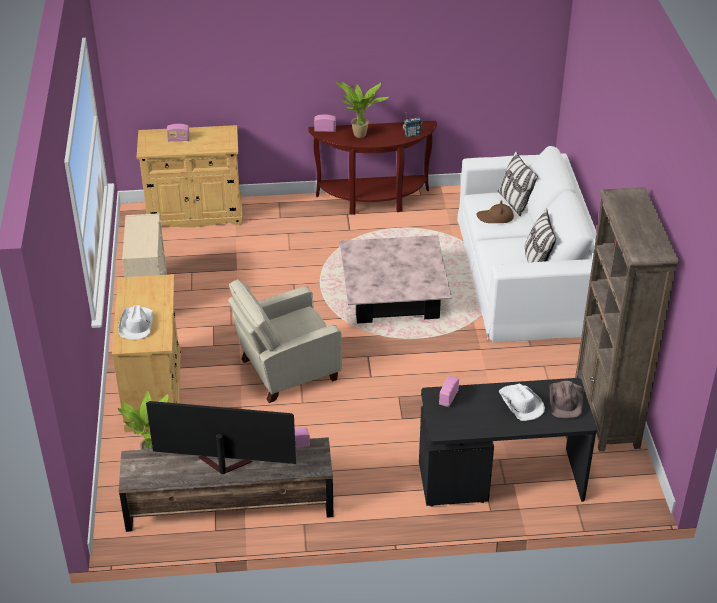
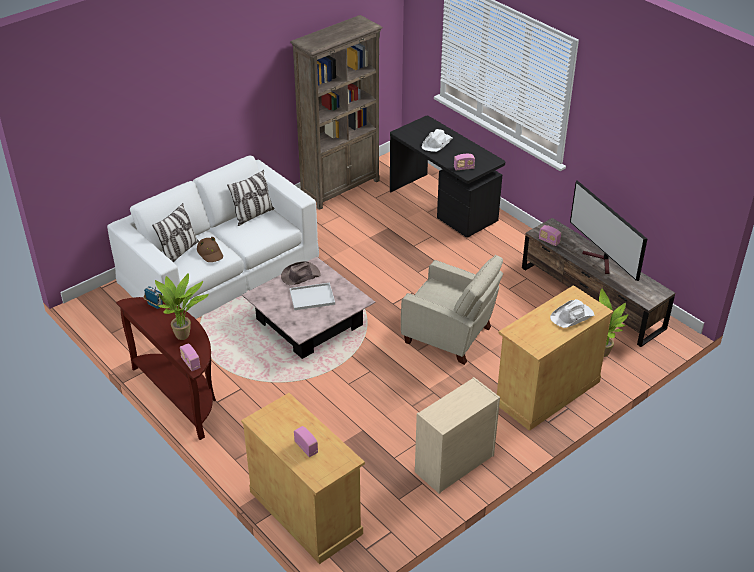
camera: 125 degrees left, 0 degrees up
brown hat [550,381,584,418] -> brown hat moved to [281,261,321,285]
none -> white tray [289,283,335,310]

